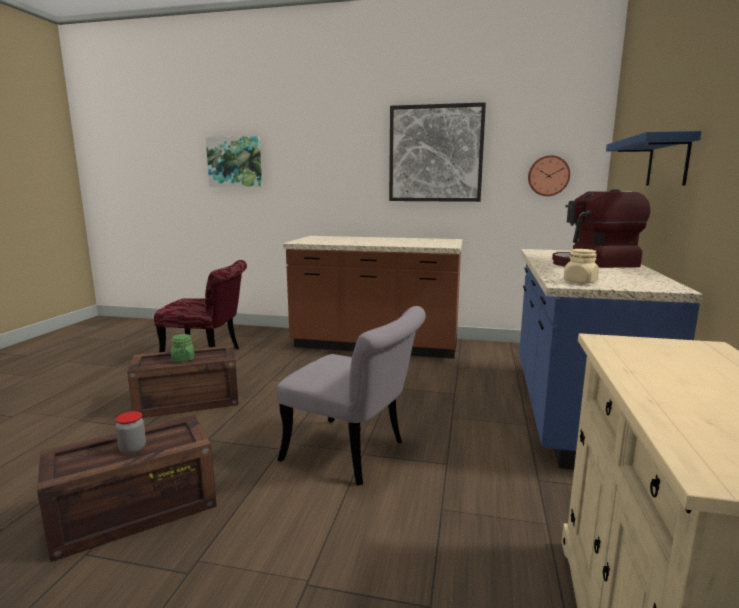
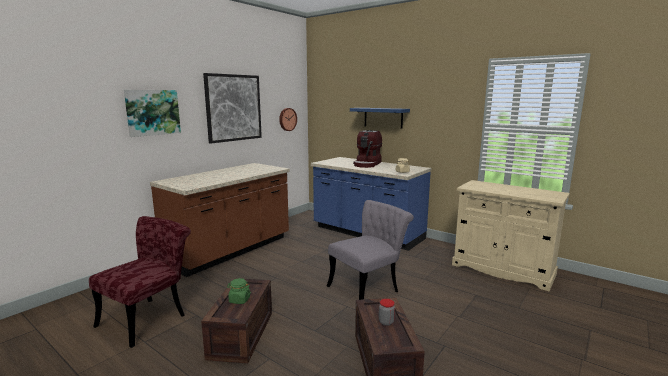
camera: 65 degrees left, 0 degrees up
picture [206,136,262,187] -> picture moved to [124,90,181,137]

